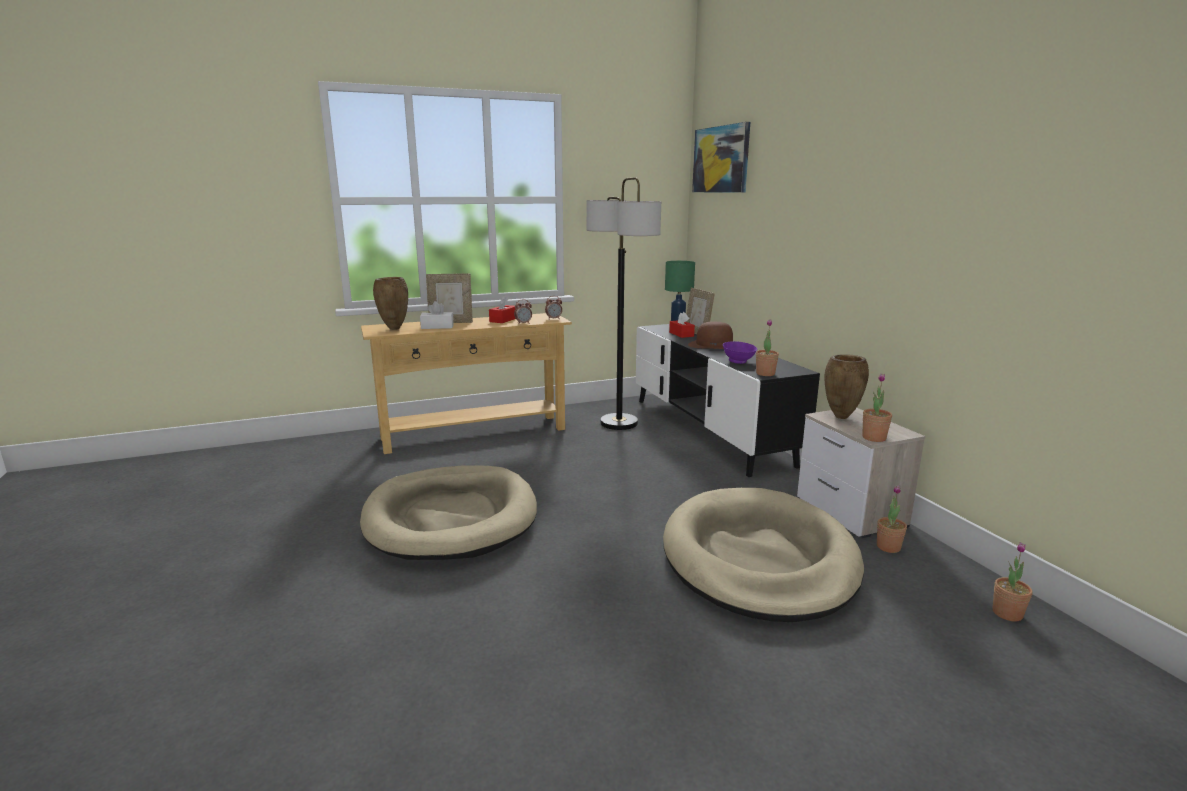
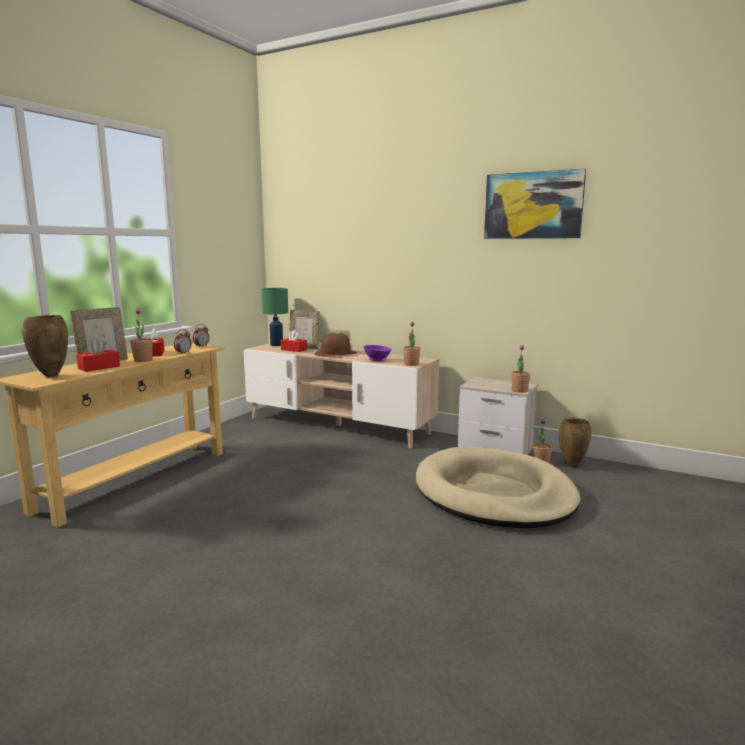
camera: 40 degrees left, 5 degrees down
beige dog bed [360,465,537,560] -> none
white tissue box [420,301,454,329] -> red tissue box [76,339,120,372]
floor lamp [586,177,661,430] -> none
black tv stand [636,324,820,477] -> beige tv stand [244,344,439,448]
picture [692,122,750,193] -> picture moved to [484,169,586,239]
brown vase [824,354,869,419] -> brown vase moved to [558,417,591,467]
potted plant [992,542,1033,622] -> potted plant moved to [130,308,153,362]

